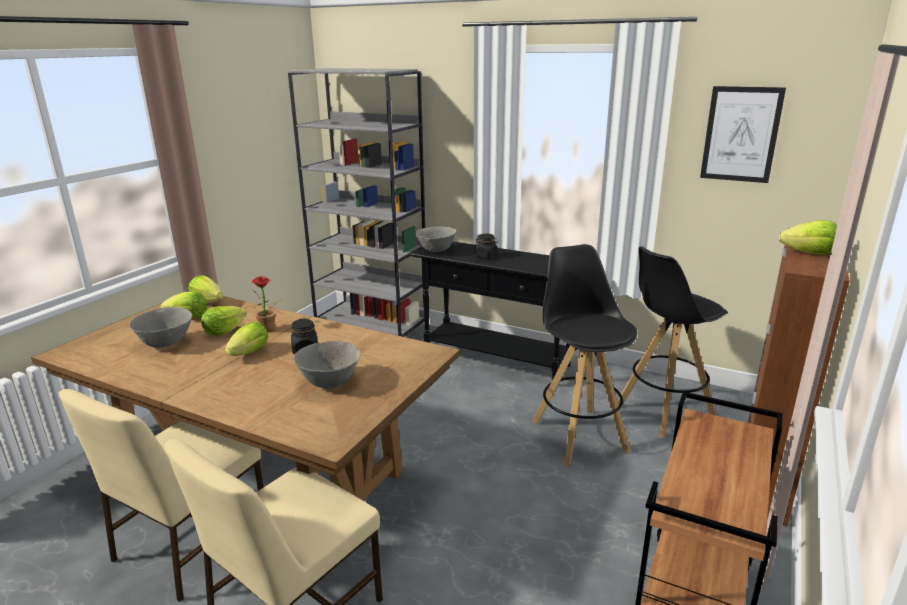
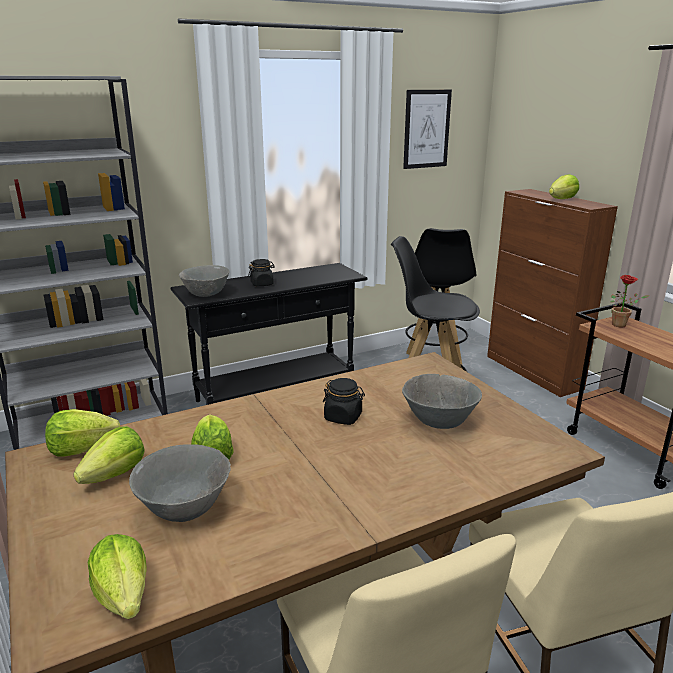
camera: 55 degrees left, 0 degrees up
lettuce [225,322,268,356] -> lettuce moved to [88,534,147,619]
potted plant [252,276,282,332] -> potted plant moved to [610,275,649,327]

